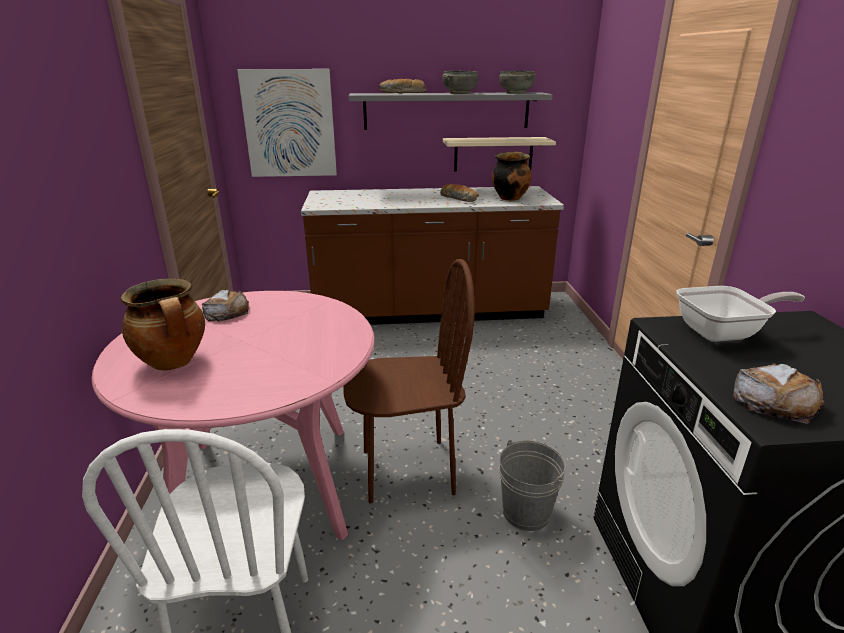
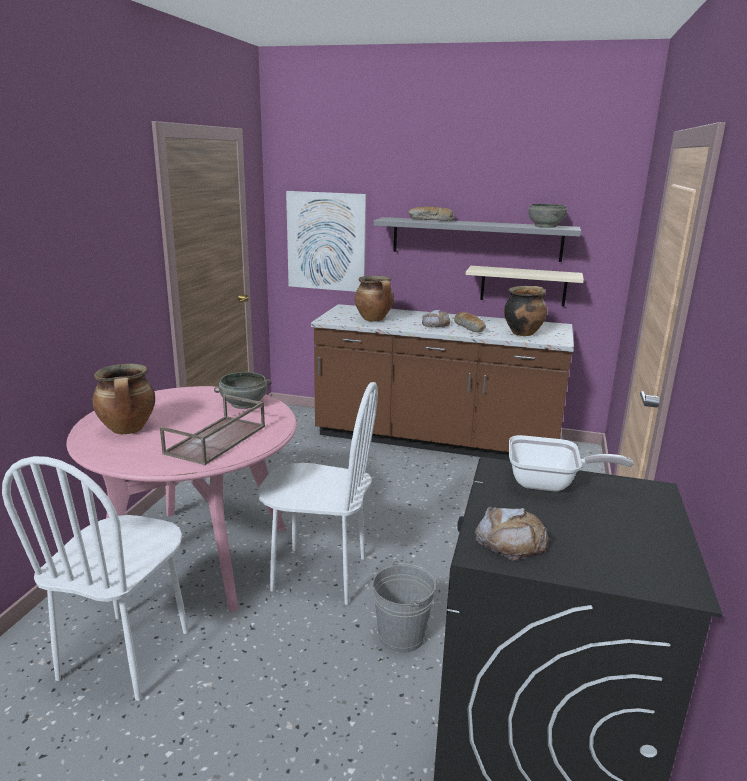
camera: 20 degrees right, 5 degrees down
bread [202,290,249,322] -> bread moved to [422,310,450,327]
brown chair [343,259,475,504] -> white chair [257,382,378,605]
grey bowl [442,71,478,94] -> grey bowl moved to [214,372,272,409]
none -> brown tray [160,394,265,465]
none -> cooking pot [355,276,394,321]

